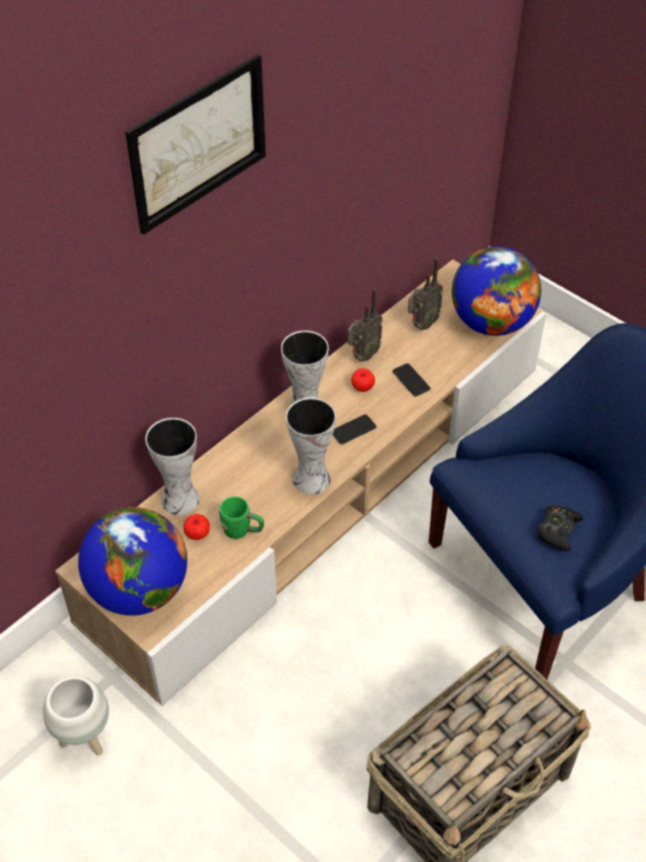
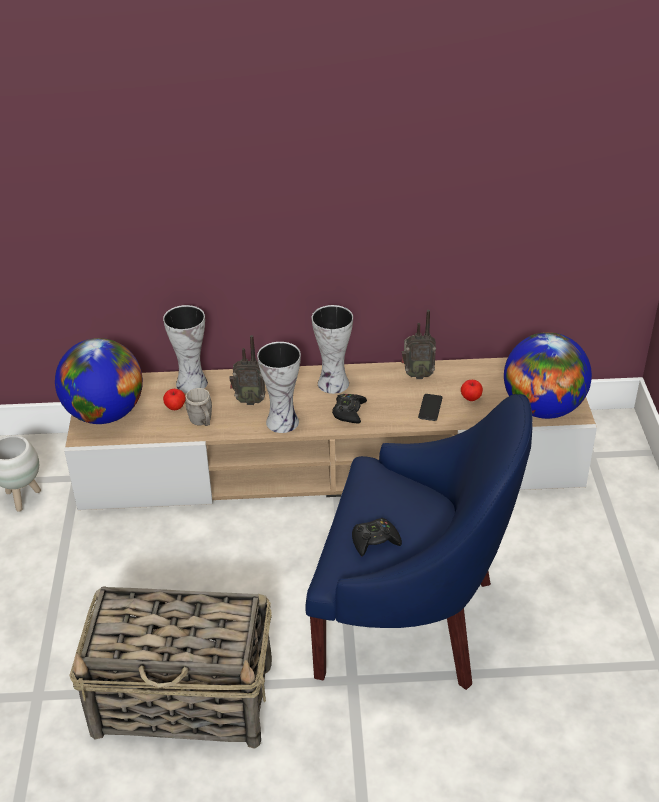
camera: 45 degrees right, 10 degrees down
picture [125,54,266,235] -> none
green mug [219,496,264,539] -> grey mug [185,388,212,426]
phone [333,414,376,444] -> black game controller [332,394,367,424]
apple [351,368,375,392] -> apple moved to [461,380,483,401]
radio [408,257,443,330] -> radio moved to [229,335,266,405]

